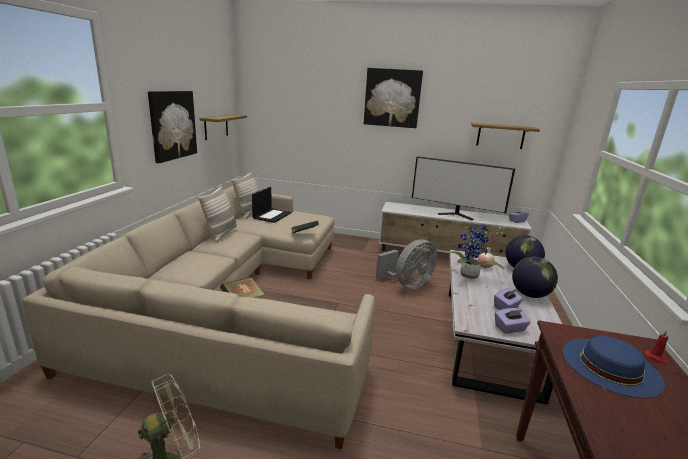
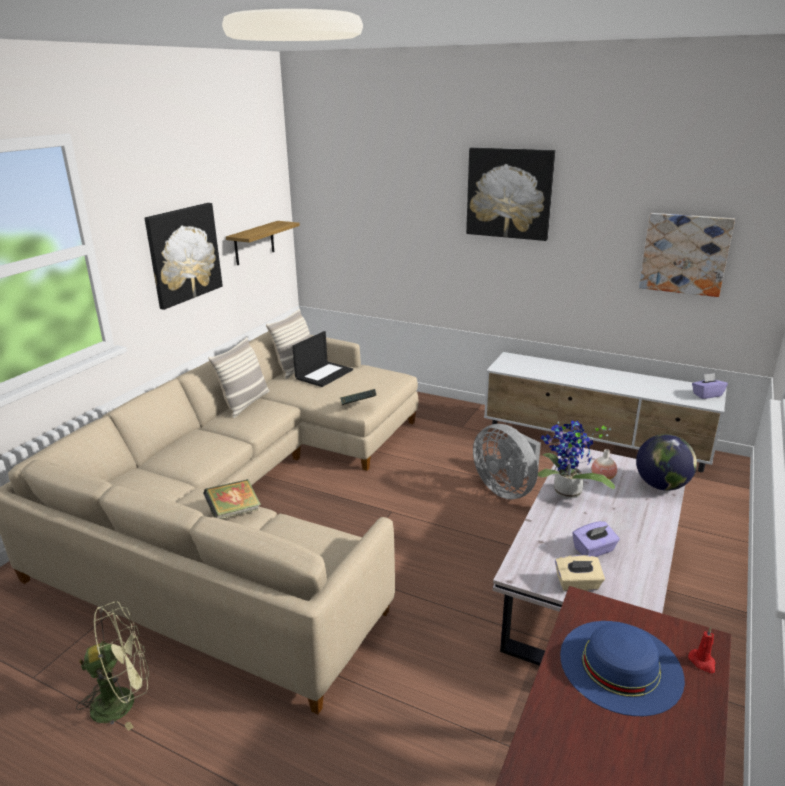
camera: 15 degrees right, 5 degrees up
grey fan [376,239,437,289] -> grey fan turned 75 degrees clockwise [473,424,541,499]
television [412,156,515,220] -> none
shelf [471,123,540,149] -> picture [639,213,735,297]
purple tissue box [495,308,531,333] -> beige tissue box [555,555,605,591]
globe [512,257,558,298] -> none

